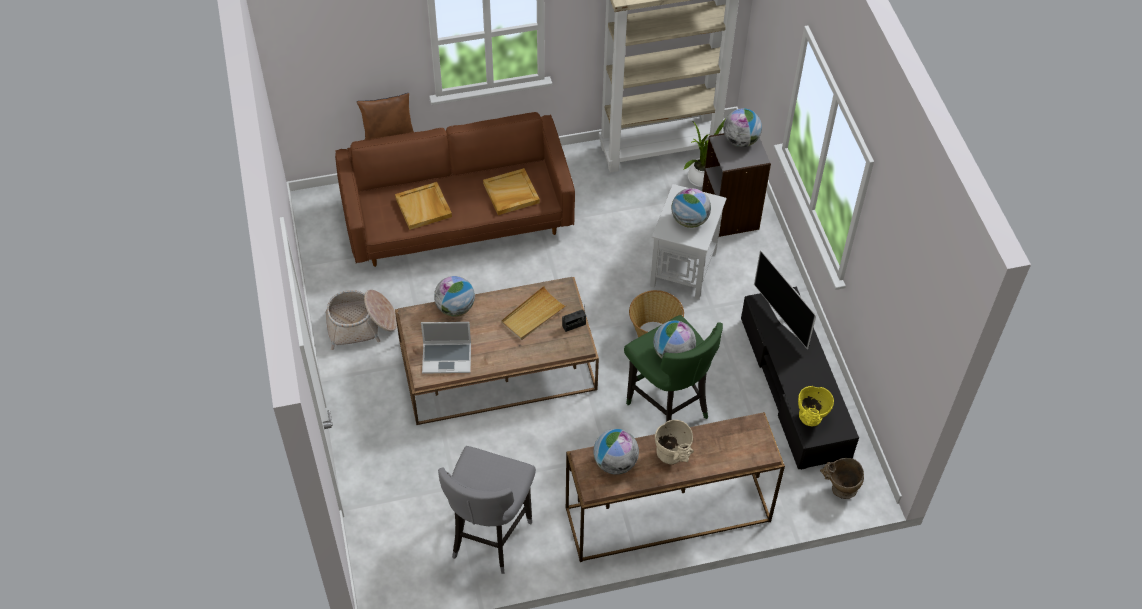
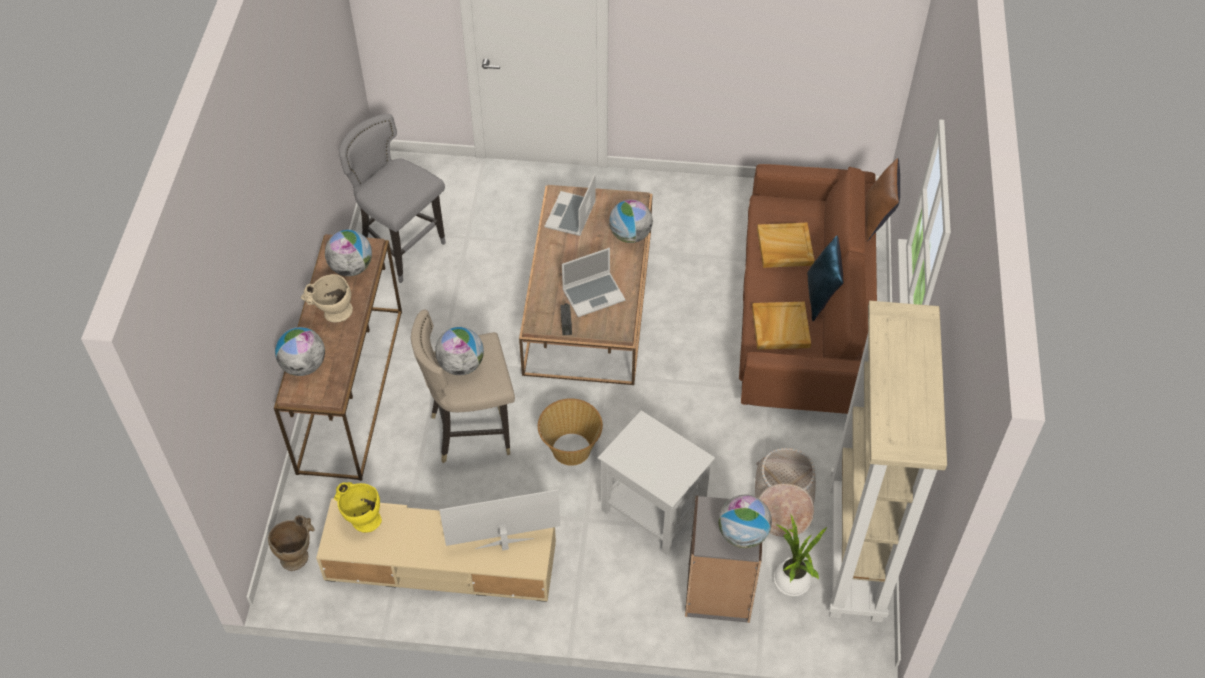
camera: 110 degrees right, 0 degrees up
basket [325,290,397,350] -> basket moved to [755,448,816,537]
beige tray [501,286,567,340] -> laptop [562,248,625,317]
green stool [624,315,723,422] -> beige stool [411,309,515,463]
globe [671,188,711,228] -> globe moved to [275,327,325,376]
black tv stand [741,287,859,470] -> beige tv stand [316,498,556,602]
none -> blue pillow [807,236,844,321]

